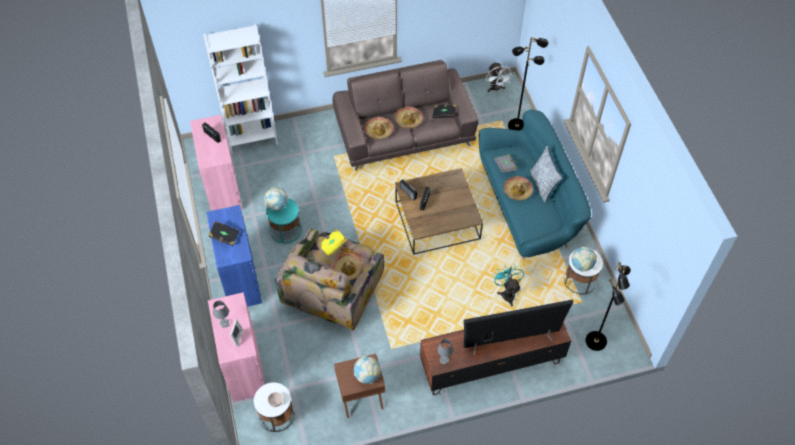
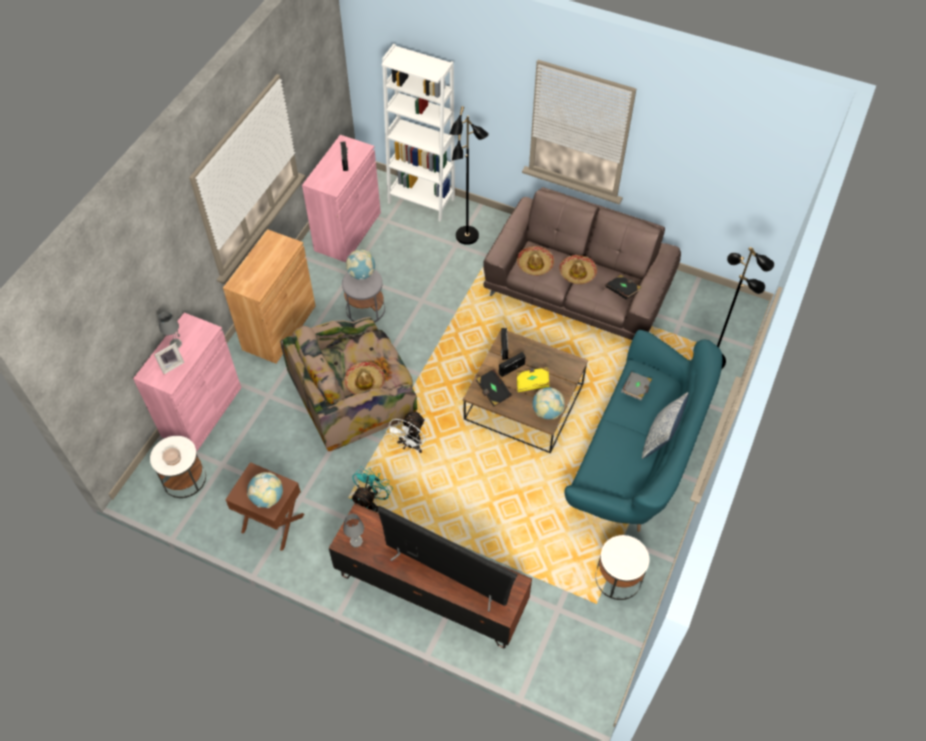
camera: 40 degrees right, 0 degrees up
blue cabinet [206,205,262,307] -> brown cabinet [223,229,316,364]
black book [208,221,239,246] -> black book moved to [476,369,512,406]
turquoise side table [266,198,302,243] -> grey side table [342,270,385,323]
yellow book [318,228,347,257] -> yellow book moved to [516,367,550,392]
white fan [486,62,513,92] -> white fan moved to [386,411,425,453]
turquoise fan [493,264,524,307] -> turquoise fan moved to [351,467,393,512]
hat [503,176,533,200] -> none
globe [571,247,597,272] -> globe moved to [532,387,565,419]
black floor lamp [585,262,631,351] -> black floor lamp moved to [450,106,489,245]

